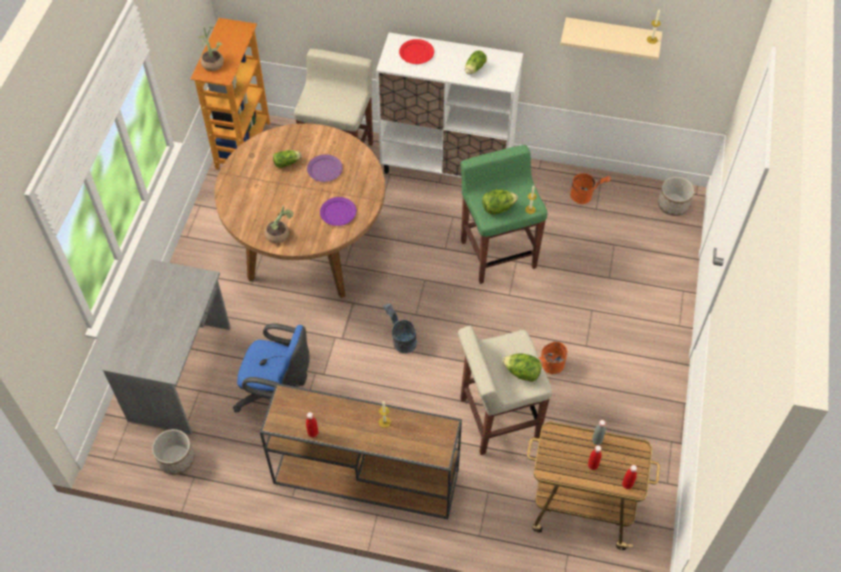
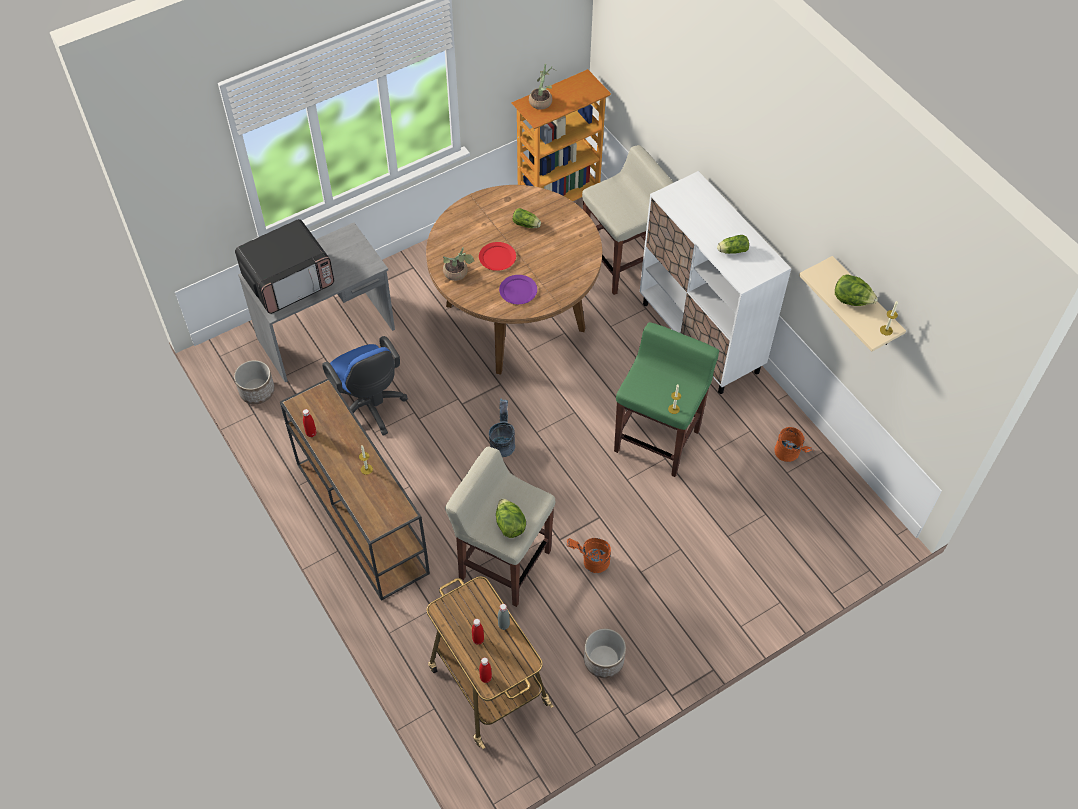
camera: 45 degrees right, 0 degrees up
purple plate [307,154,343,182] -> none
red plate [399,39,434,64] -> red plate moved to [479,242,516,271]
lettuce [482,189,518,215] -> lettuce moved to [835,274,878,306]
planter [658,177,694,216] -> planter moved to [584,629,626,678]
none -> microwave [235,219,334,314]

